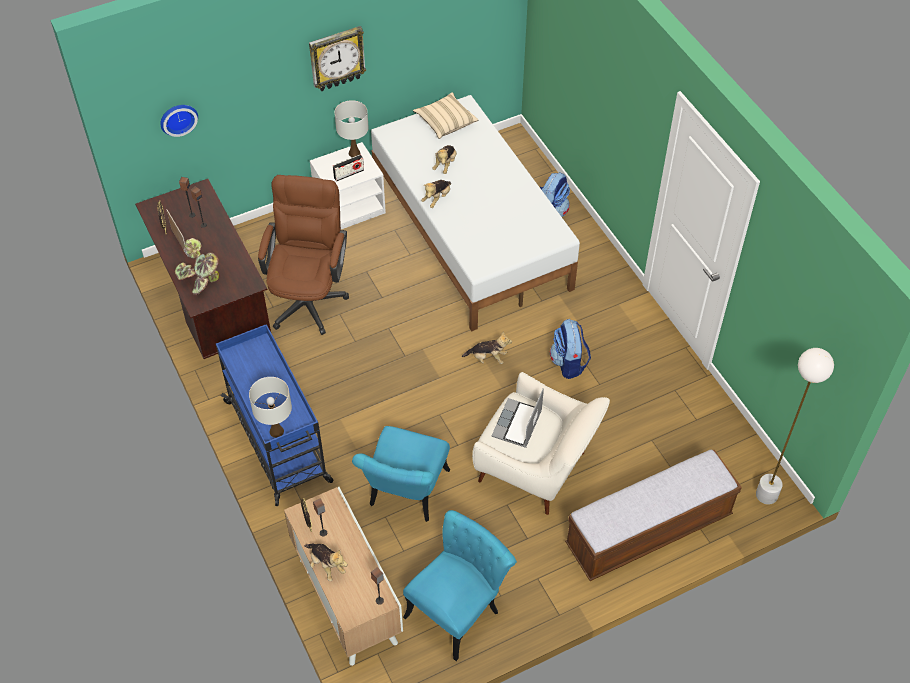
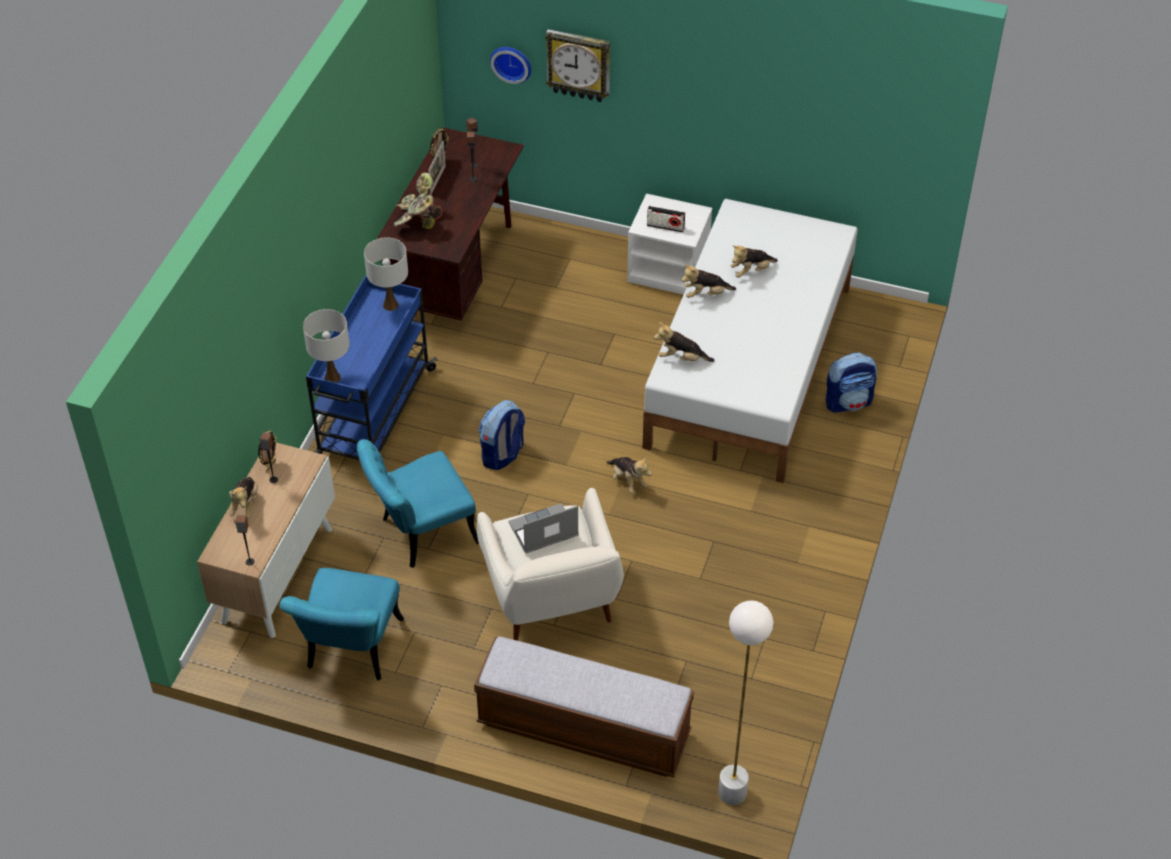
camera: 45 degrees right, 5 degrees down
brown office chair [258,175,349,335] -> none
wall clock [309,26,366,91] -> wall clock moved to [545,29,610,102]
white table lamp [335,100,369,157] -> white table lamp moved to [364,237,408,311]
turquoise chair [403,510,517,661] -> turquoise chair turned 105 degrees clockwise [280,568,404,681]
beige pillow [413,92,479,139] -> none
backpack [550,319,591,379] -> backpack moved to [479,400,525,470]
none -> plush toy [654,322,715,362]

